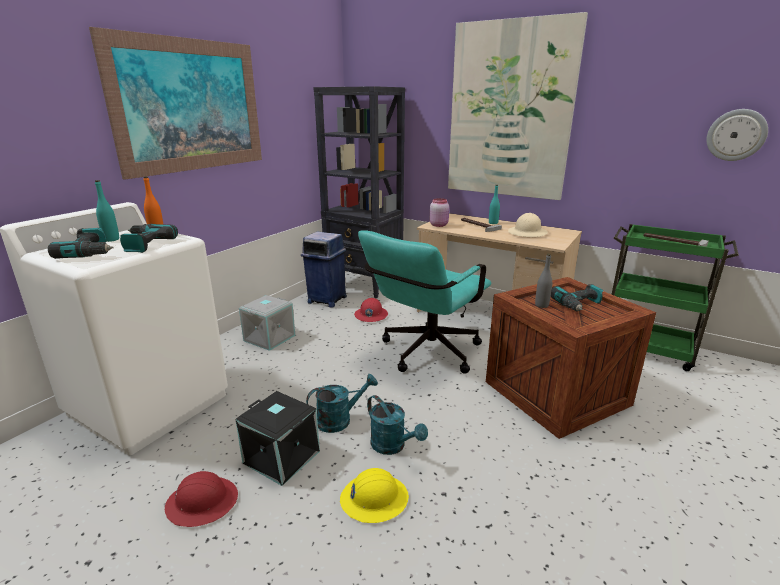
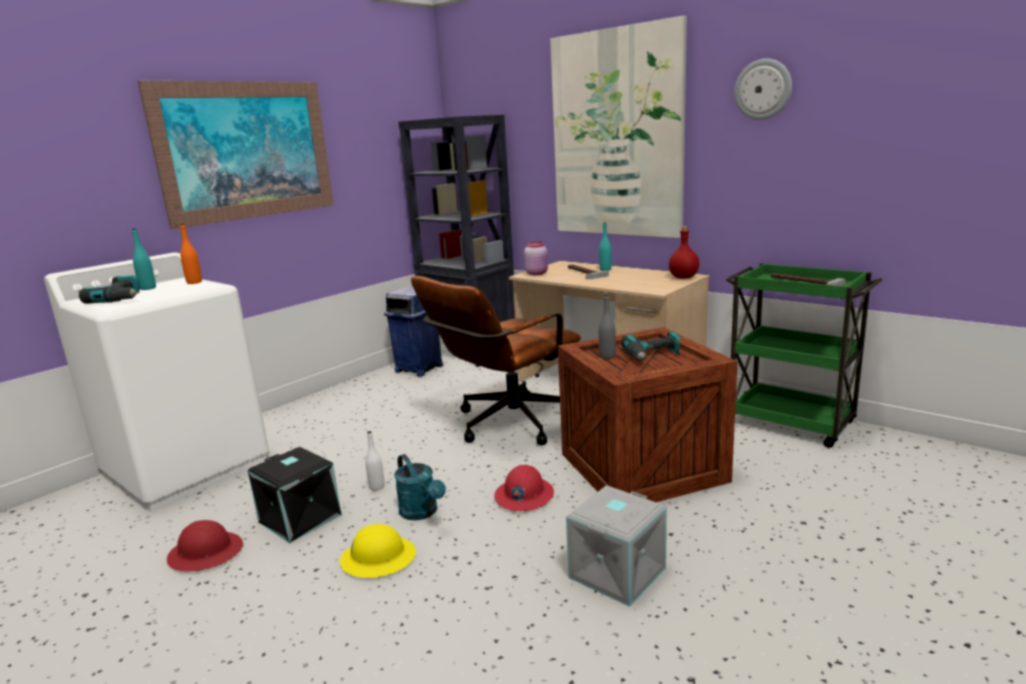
camera: 10 degrees right, 5 degrees down
power drill [120,224,178,253] -> none
grey storage box [239,295,295,351] -> grey storage box moved to [566,485,667,607]
turquoise watering can [306,374,378,433] -> white bottle [366,431,385,491]
red hard hat [354,298,388,322] -> red hard hat moved to [494,465,554,511]
turquoise office chair [358,230,491,374] -> brown office chair [411,276,581,445]
beige hard hat [508,213,548,237] -> none
wall clock [706,109,768,161] -> wall clock moved to [734,59,792,120]
none -> red bottle [669,226,699,279]

